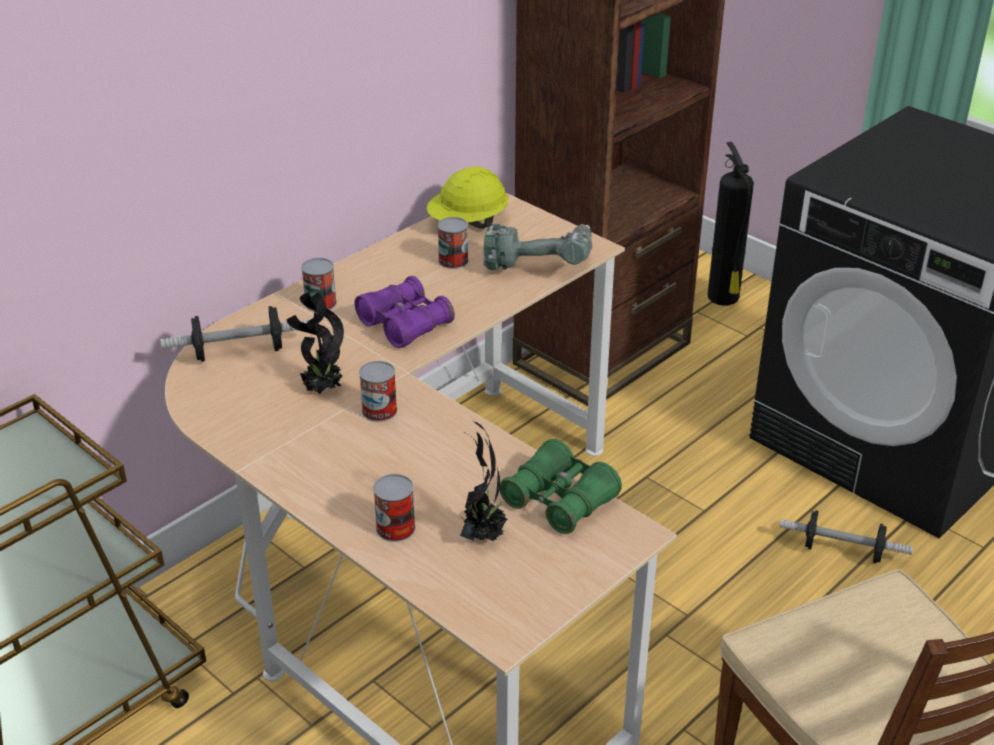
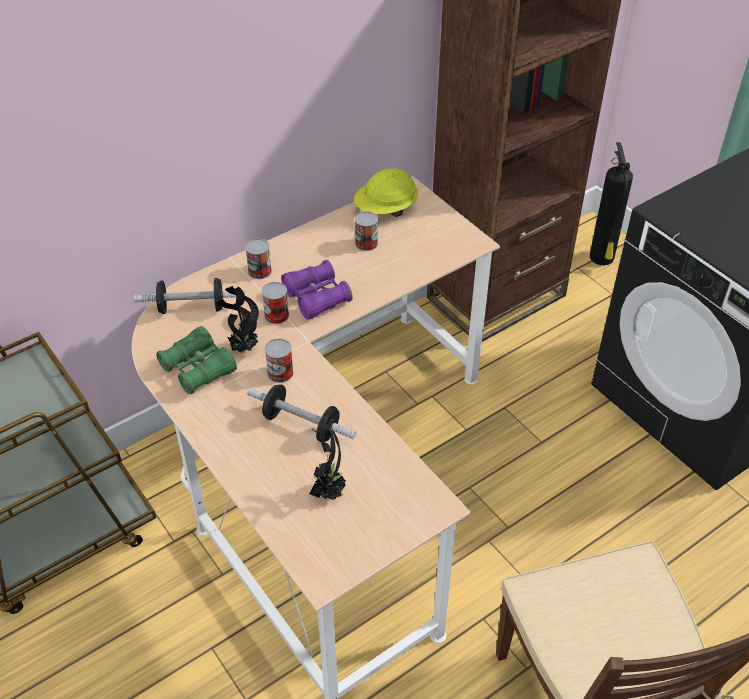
camera: 10 degrees right, 10 degrees up
can [373,474,415,542] -> can moved to [262,282,289,324]
power drill [483,224,592,270] -> none
green binoculars [499,439,622,534] -> green binoculars moved to [156,326,237,394]
dumbbell [780,510,913,563] -> dumbbell moved to [247,385,356,442]

